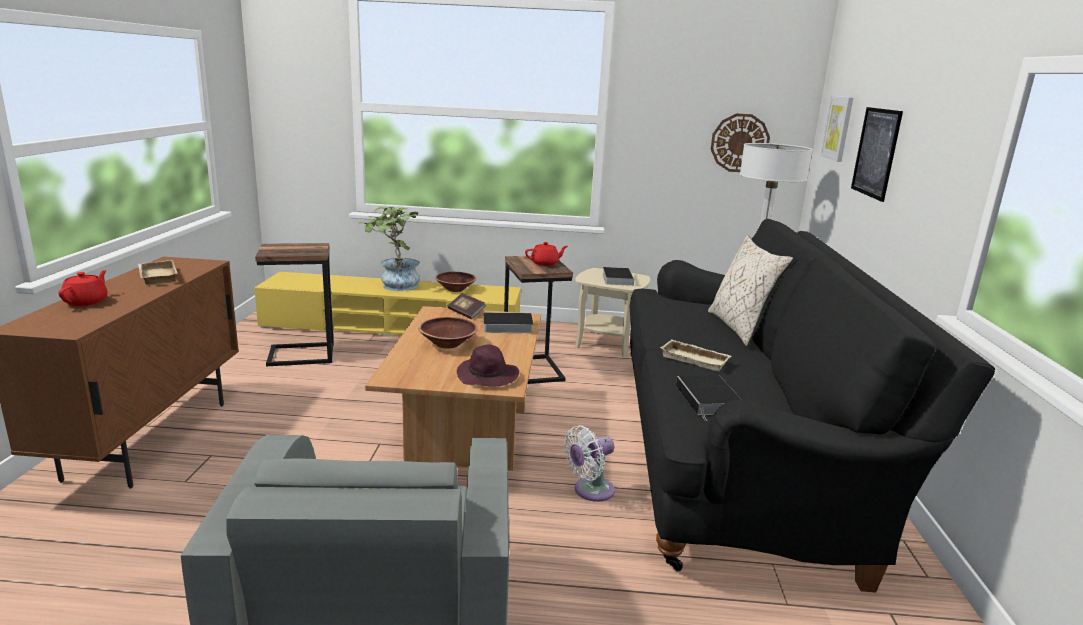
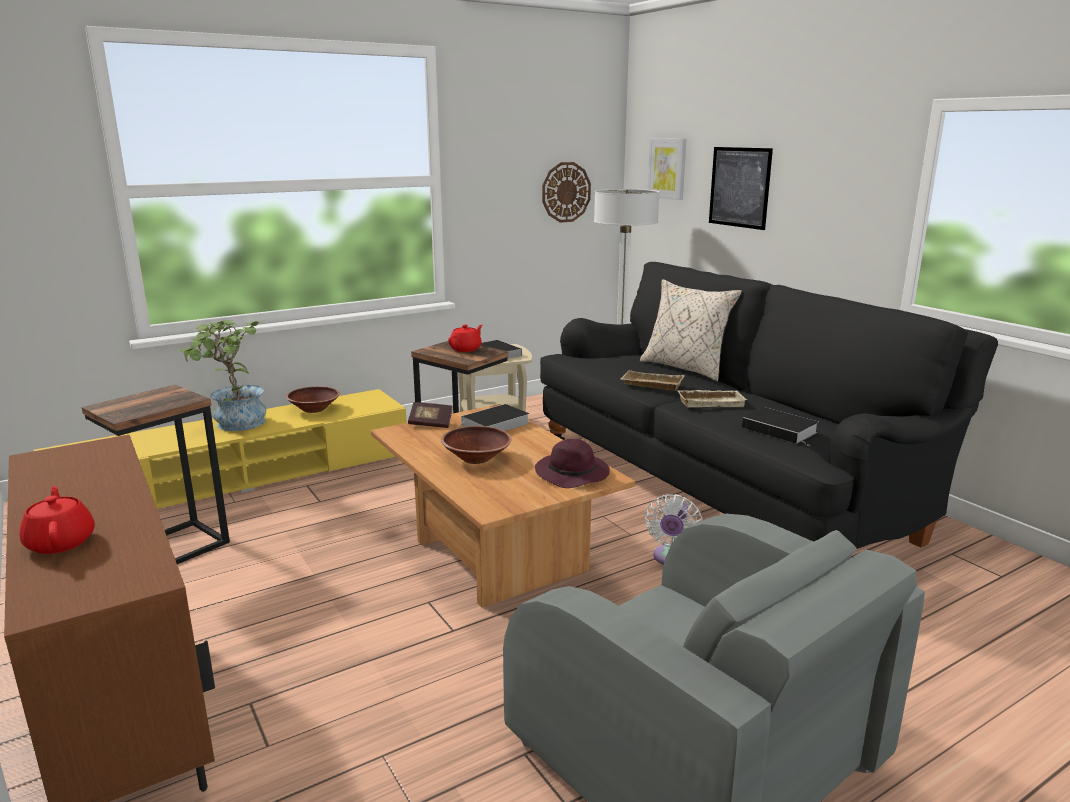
camera: 35 degrees left, 0 degrees up
beige tray [138,260,178,285] -> beige tray moved to [621,370,685,390]

